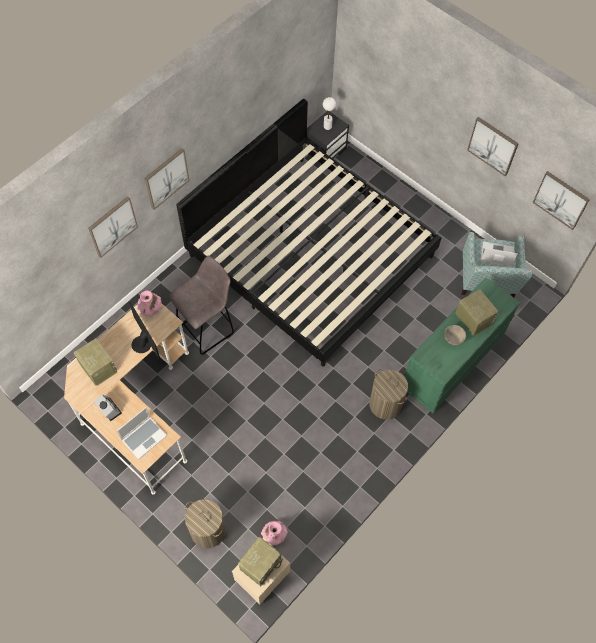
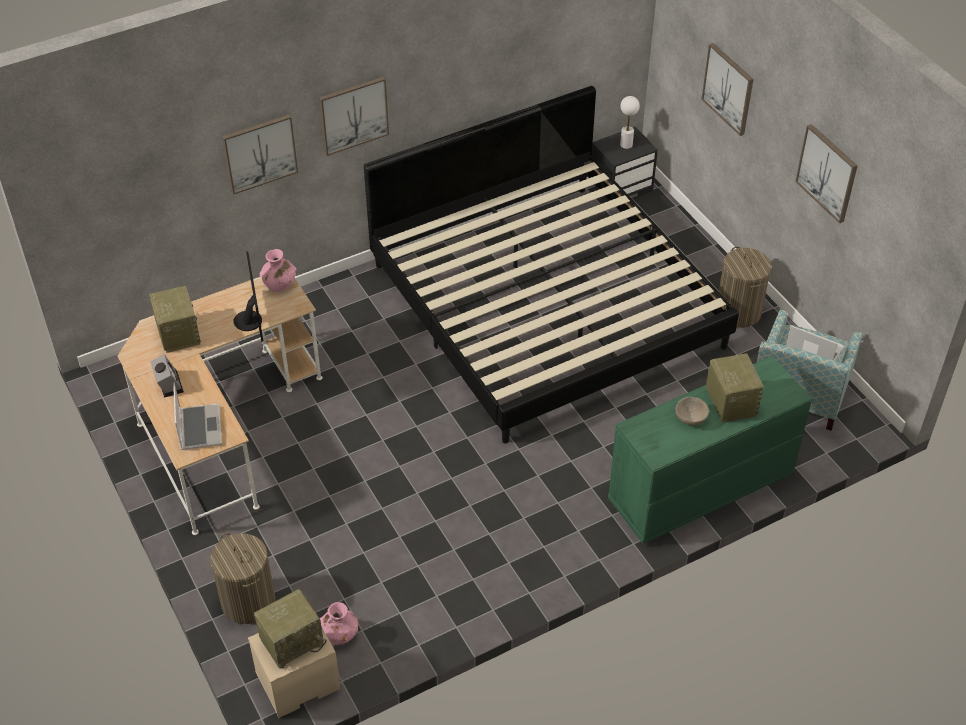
camera: 20 degrees right, 15 degrees down
laptop [117,407,167,459] -> laptop turned 75 degrees counterclockwise [173,382,222,450]
grey stool [169,256,234,355] -> none
laundry basket [369,369,408,419] -> laundry basket moved to [719,247,771,328]
picture [533,171,590,230] -> picture moved to [701,43,754,136]

